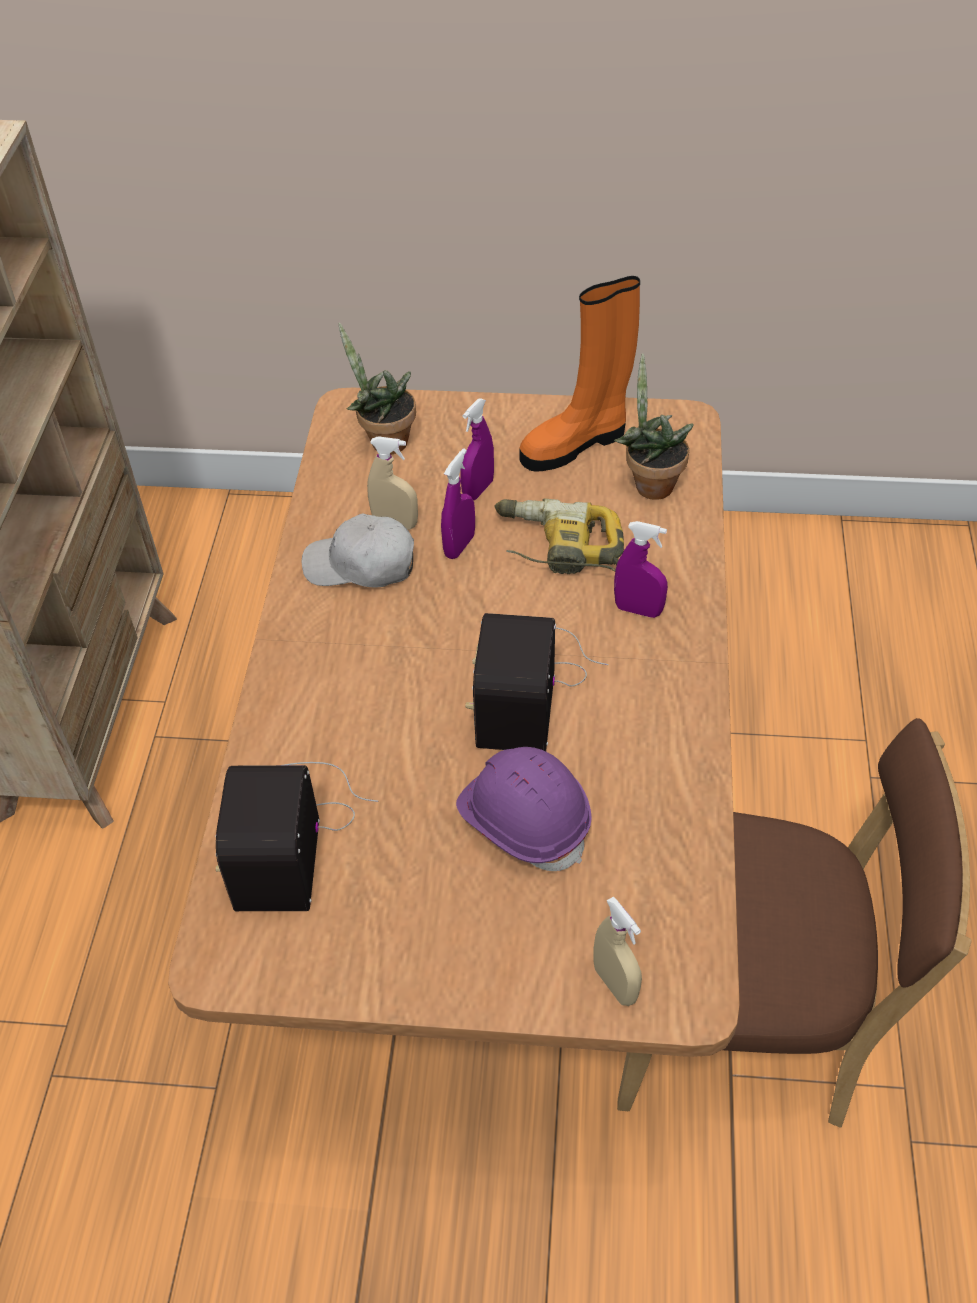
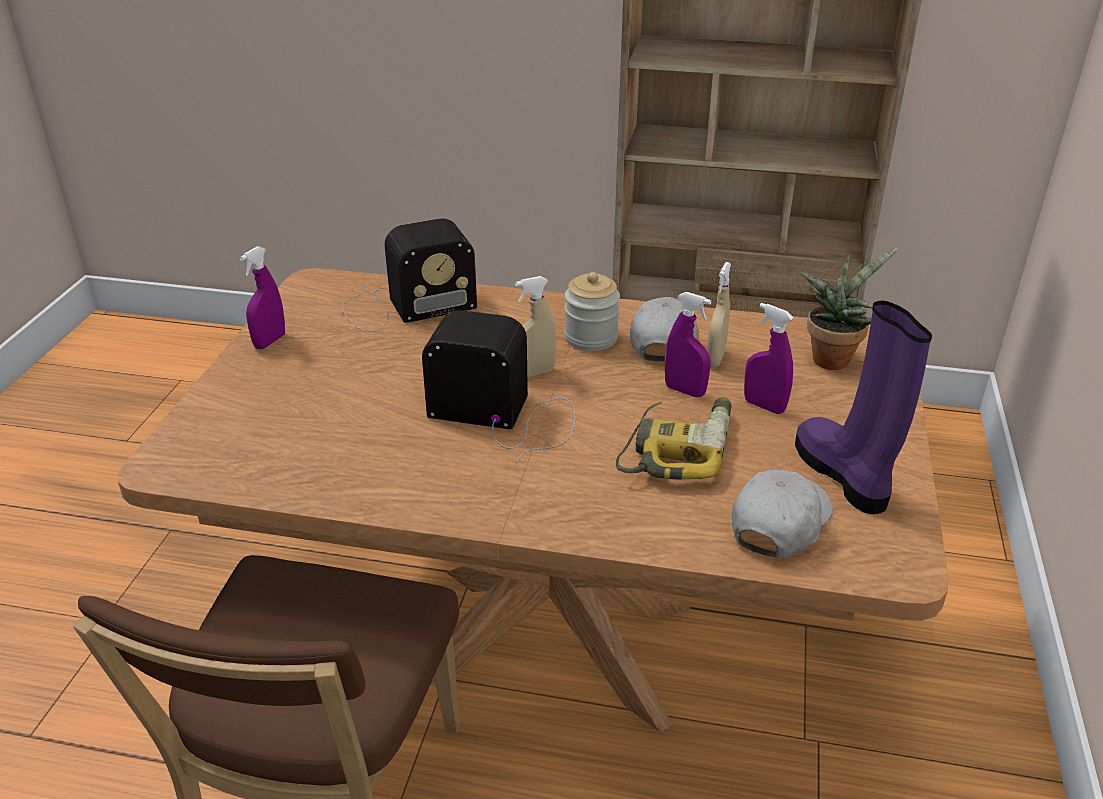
camera: 95 degrees right, 15 degrees down
radio [216,762,378,911] -> radio turned 150 degrees clockwise [342,218,477,332]
purple hard hat [456,747,592,871] -> none
orange boot [519,276,640,472] -> purple boot [795,300,932,514]
beige spray bottle [593,897,642,1006] -> beige spray bottle moved to [515,276,557,377]
potted plant [614,353,694,500] -> white cap [732,470,833,558]
purple spray bottle [614,521,668,618] -> purple spray bottle moved to [240,246,285,349]
none -> jar [564,272,620,351]

